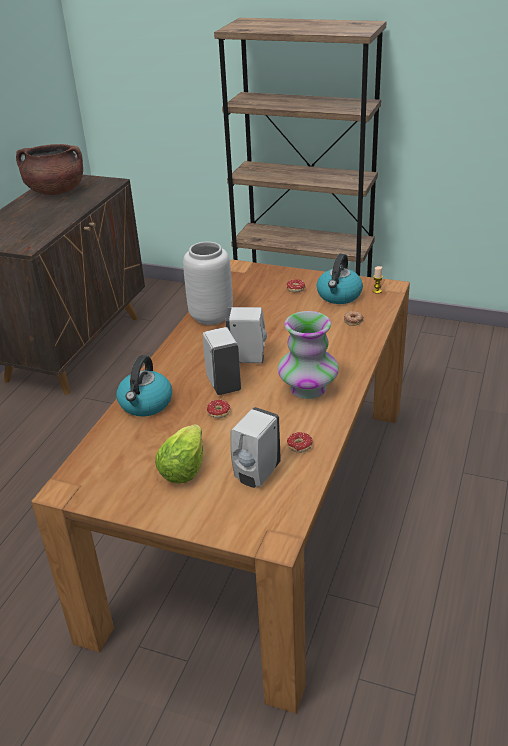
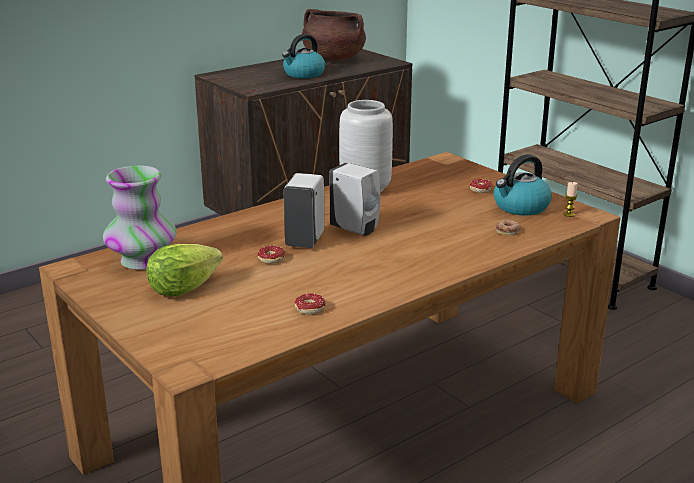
camera: 30 degrees right, 10 degrees down
kettle [117,355,172,416] -> kettle moved to [282,34,325,78]
white soap dispenser [231,407,281,488] -> none
vase [278,311,339,399] -> vase moved to [103,165,177,270]

